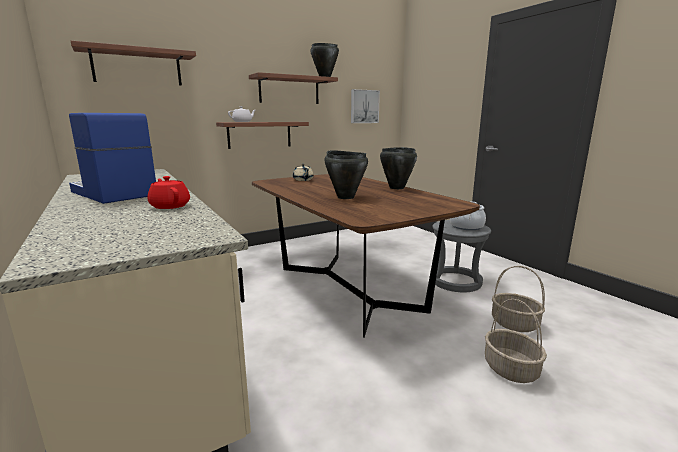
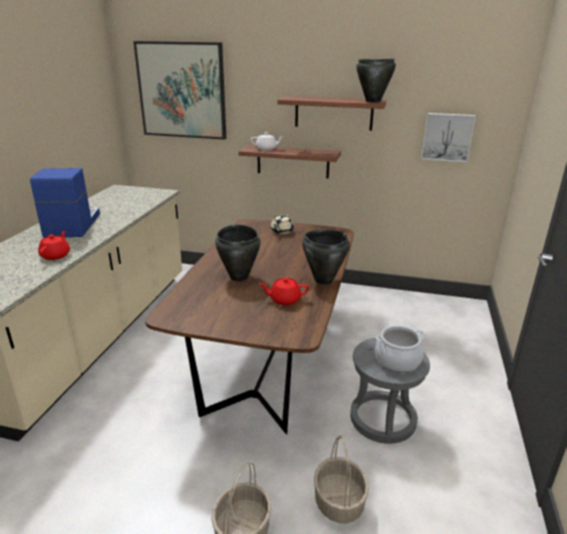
camera: 45 degrees right, 10 degrees up
shelf [71,41,196,85] -> picture [133,41,226,140]
none -> red teapot [259,278,309,305]

